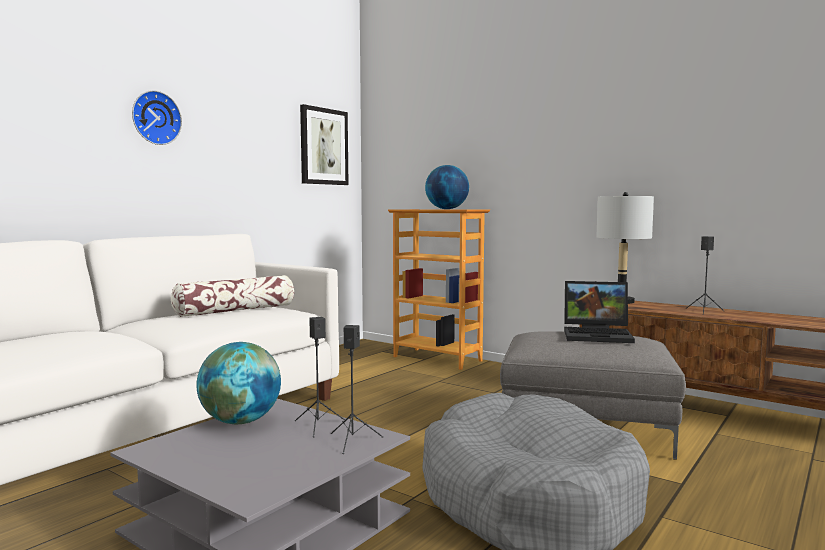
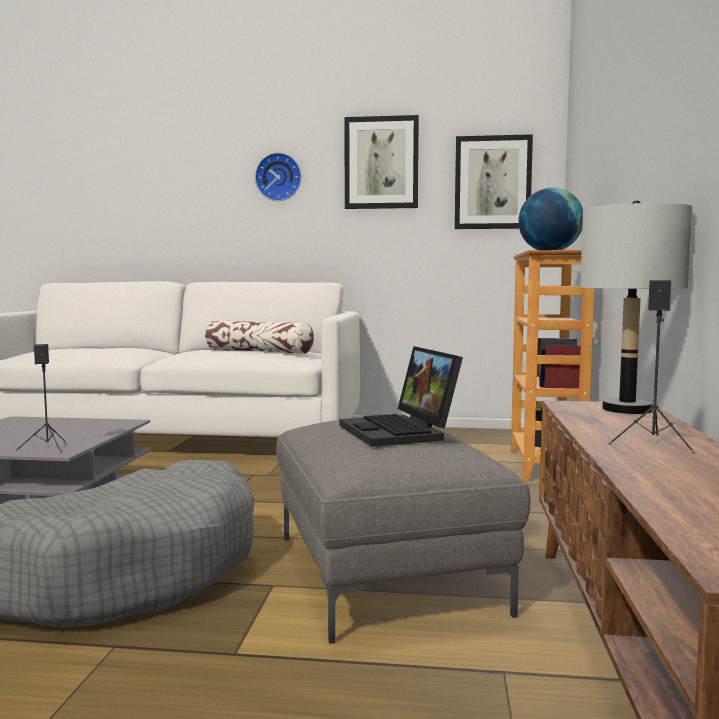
camera: 60 degrees right, 0 degrees up
globe [196,342,281,424] -> none
black speaker [295,317,345,437] -> none
none -> picture [345,115,419,209]

